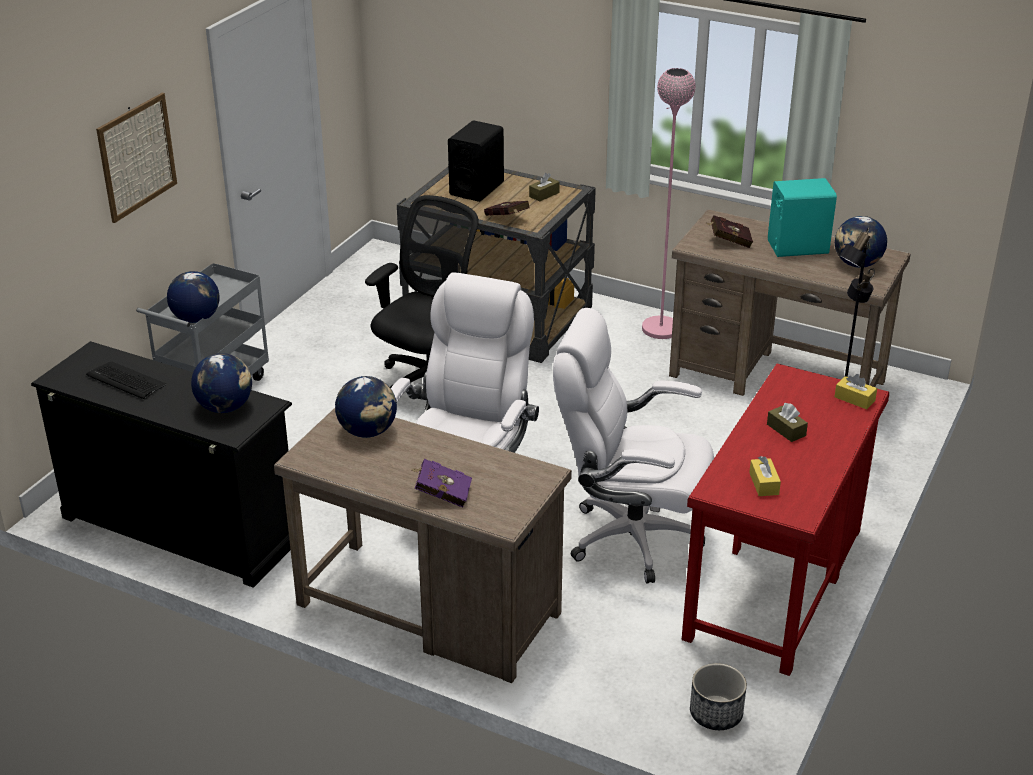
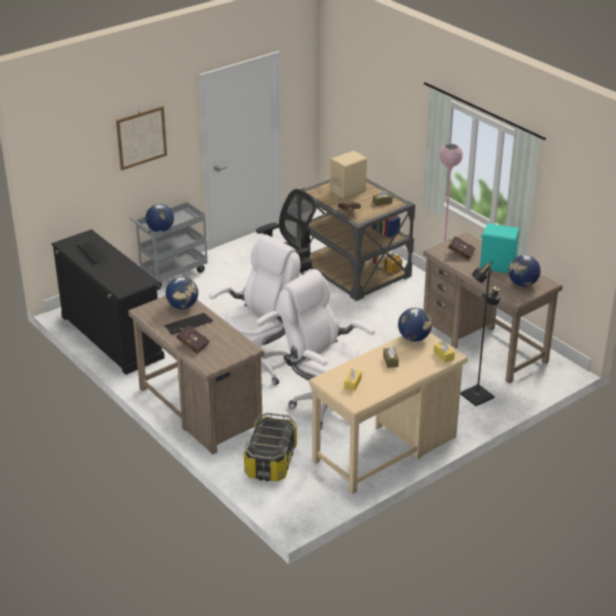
camera: 25 degrees right, 0 degrees up
globe [191,353,252,413] -> globe moved to [398,308,432,342]
purple book [411,459,472,508] -> red book [176,325,210,354]
black speaker [448,120,504,202] -> beige speaker [330,151,367,199]
red desk [682,363,889,676] -> beige desk [309,333,468,494]
planter [690,663,747,730] -> none
none -> keyboard [164,313,213,335]
none -> storage box [244,413,297,481]

